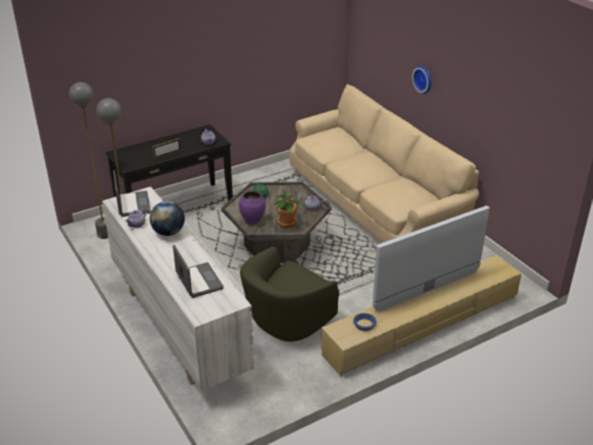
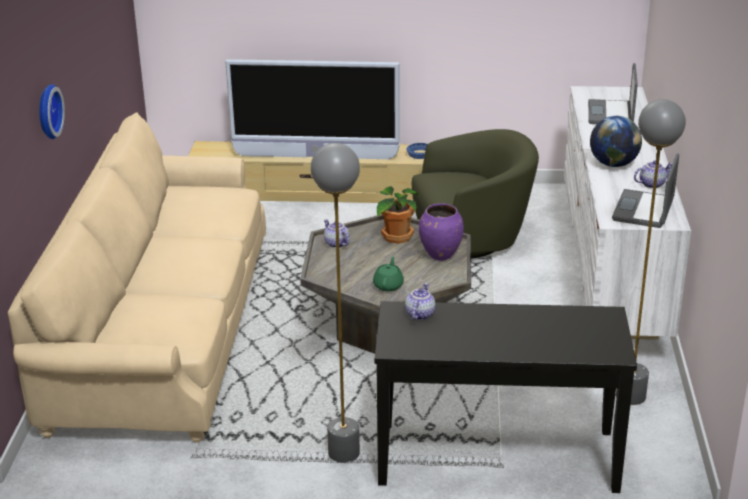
camera: 145 degrees left, 5 degrees down
grey floor lamp [69,82,108,239] -> grey floor lamp moved to [311,143,360,463]
picture frame [152,138,182,160] -> none

